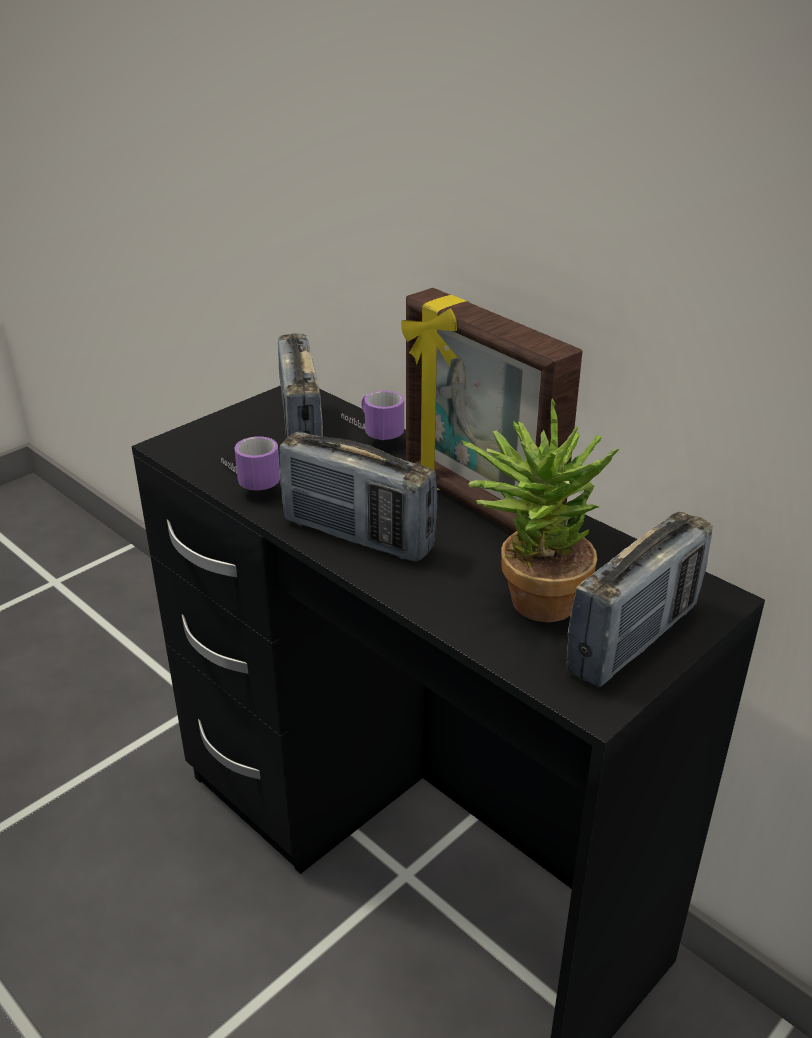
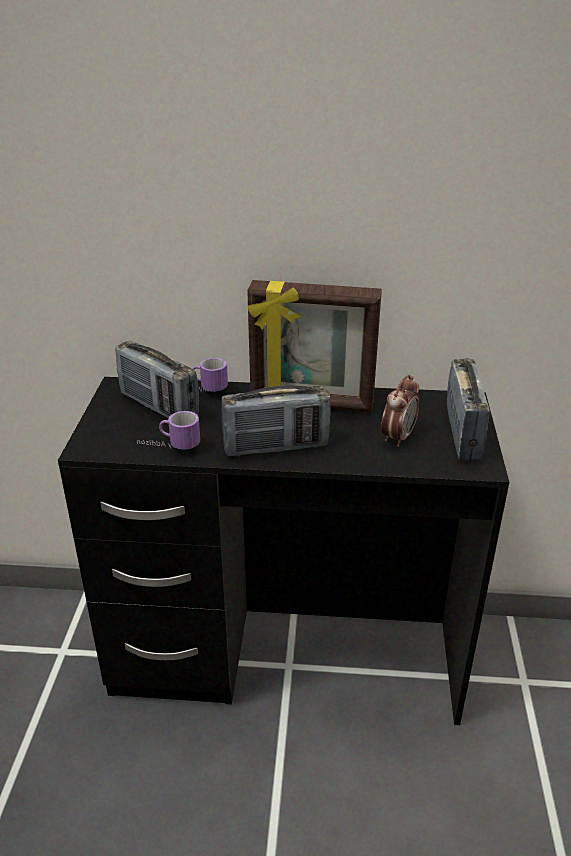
camera: 40 degrees left, 0 degrees up
potted plant [462,398,620,622] -> alarm clock [381,375,419,447]

